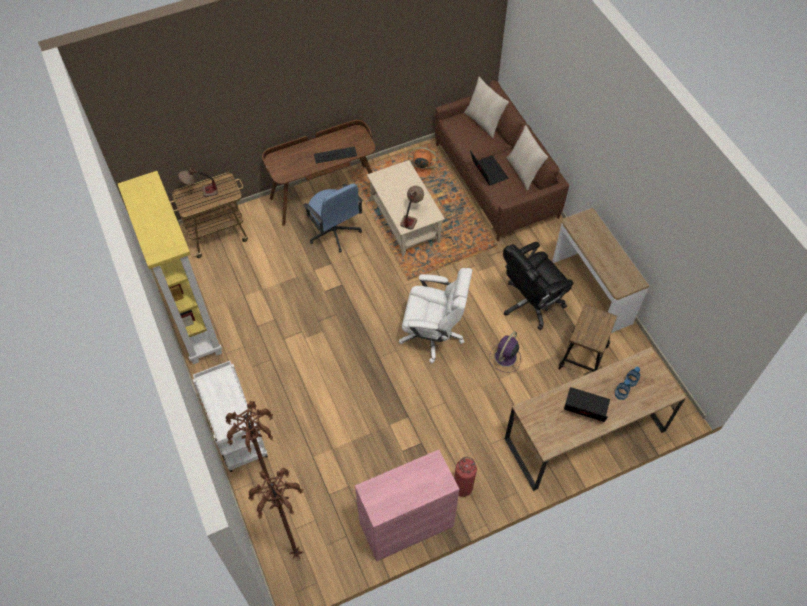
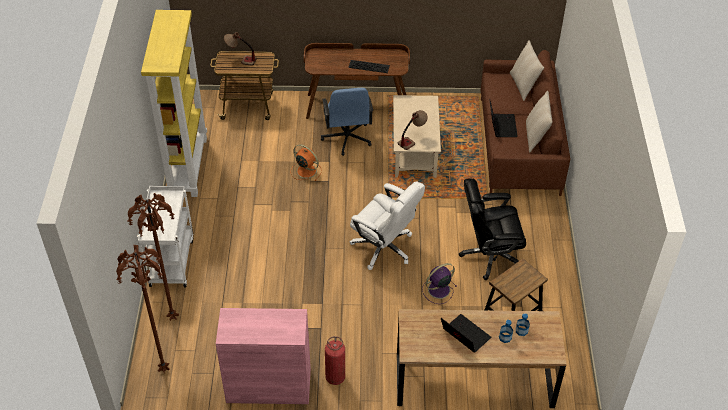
camera: 25 degrees right, 10 degrees down
orange fan [408,147,437,181] -> orange fan moved to [291,144,322,181]
console table [552,208,649,333] -> none

